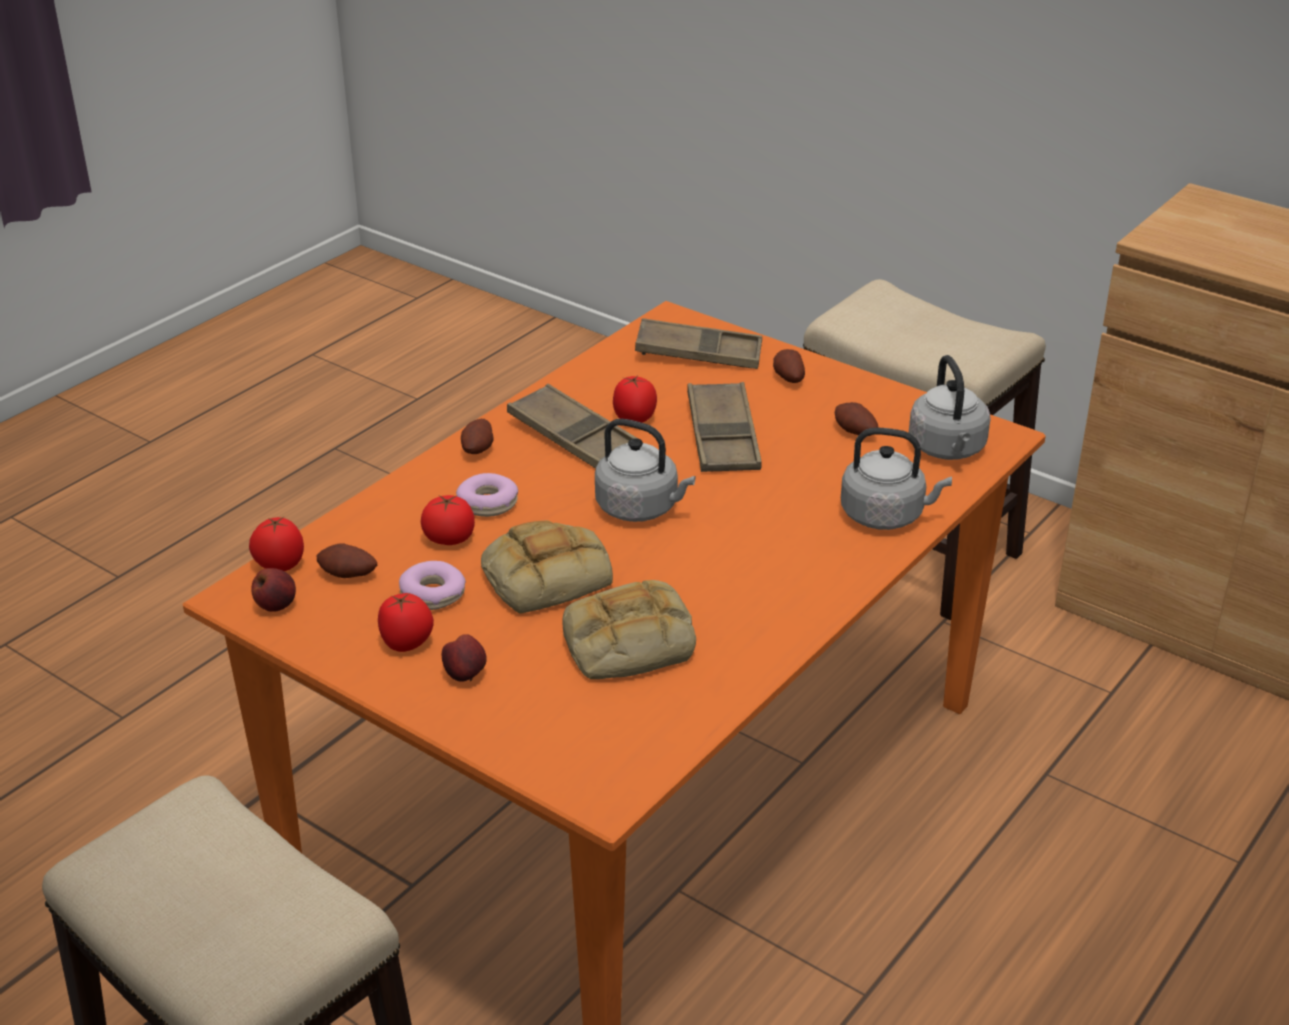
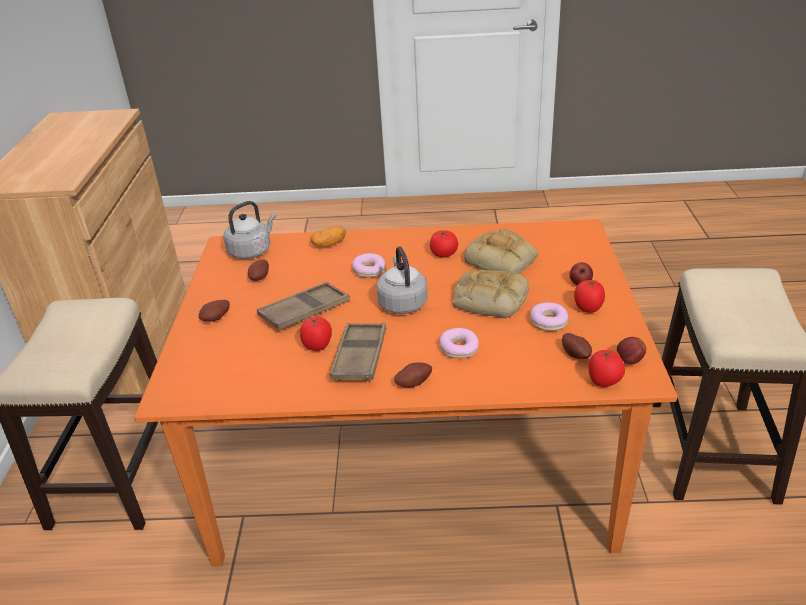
camera: 125 degrees left, 0 degrees up
tomato [421,495,475,545] -> tomato moved to [430,230,458,258]
brown tray [635,318,762,369] -> none
grey kettle [841,428,952,530] -> potato [310,226,346,247]
none -> donut [352,253,385,277]

